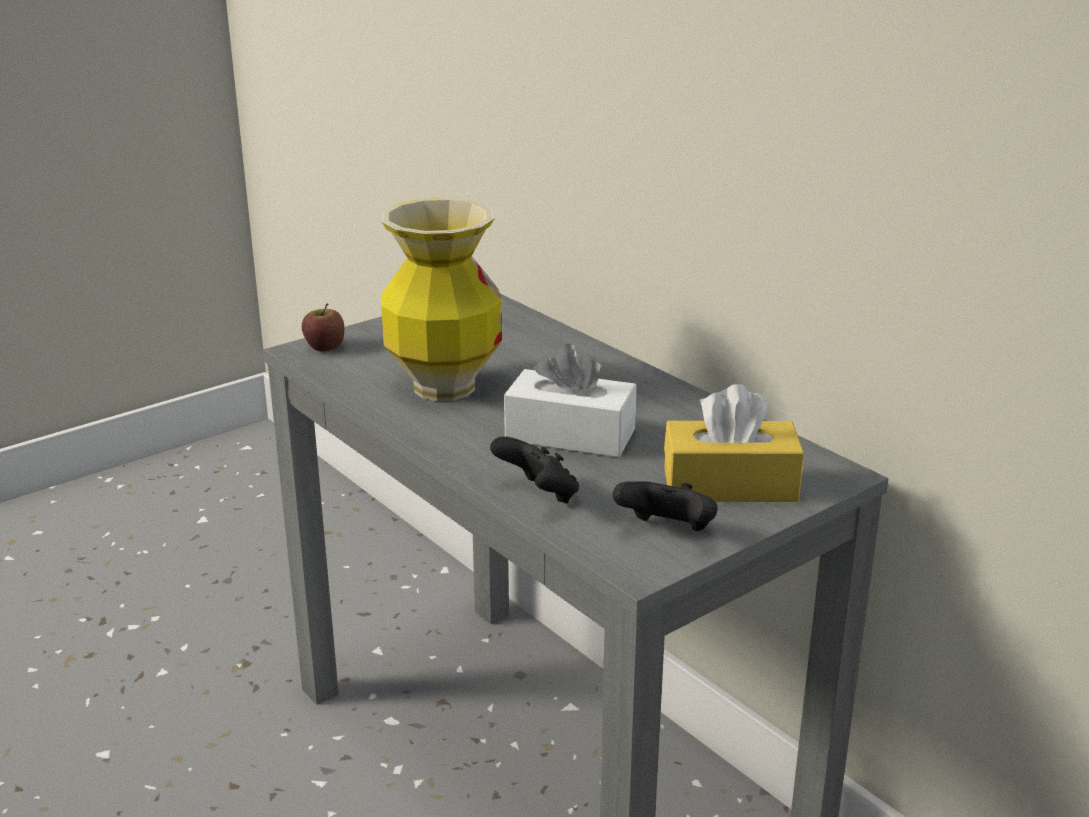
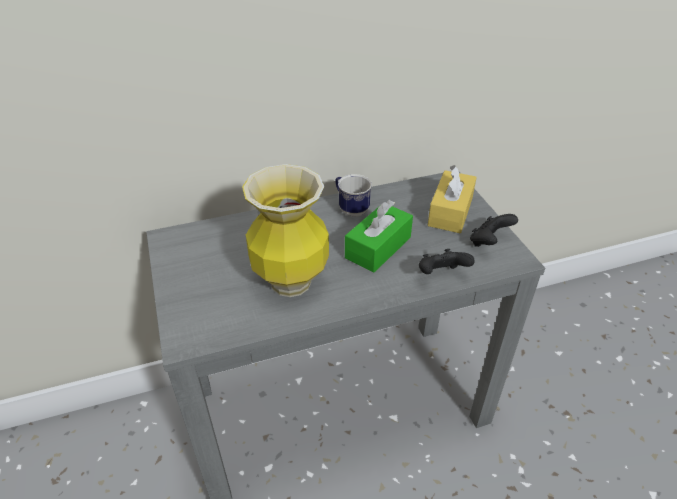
camera: 70 degrees left, 15 degrees up
apple [302,303,344,352] -> none
white tissue box [504,344,636,458] -> green tissue box [345,200,413,273]
none -> mug [335,174,372,217]

